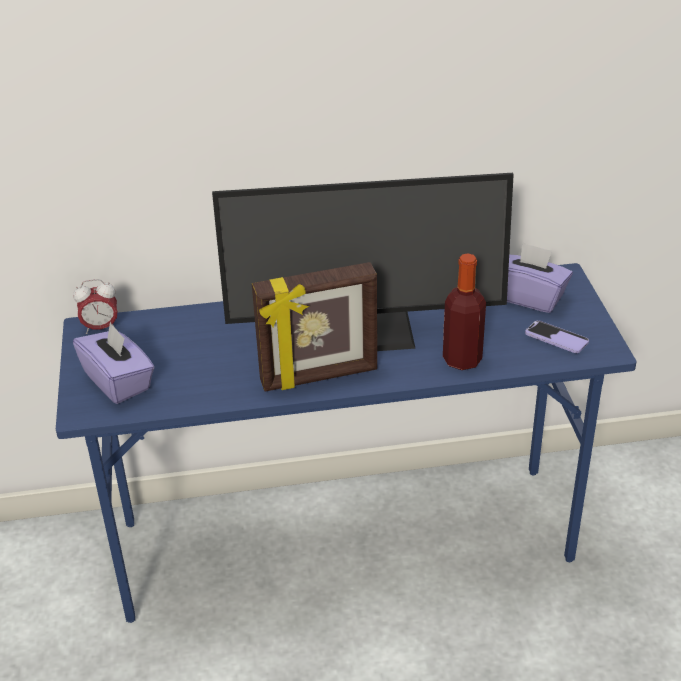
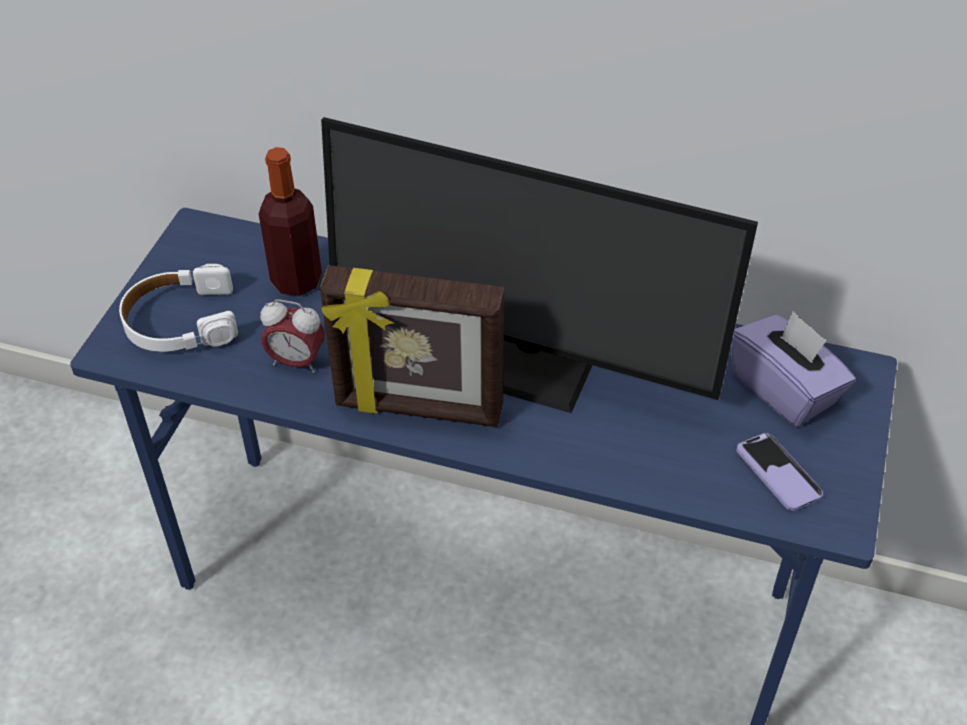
camera: 25 degrees right, 10 degrees up
alarm clock [73,279,117,334] -> alarm clock moved to [260,299,325,373]
purple tissue box [73,322,154,404] -> white headphones [119,264,238,352]
bottle [443,253,486,370] -> bottle moved to [259,147,322,296]

